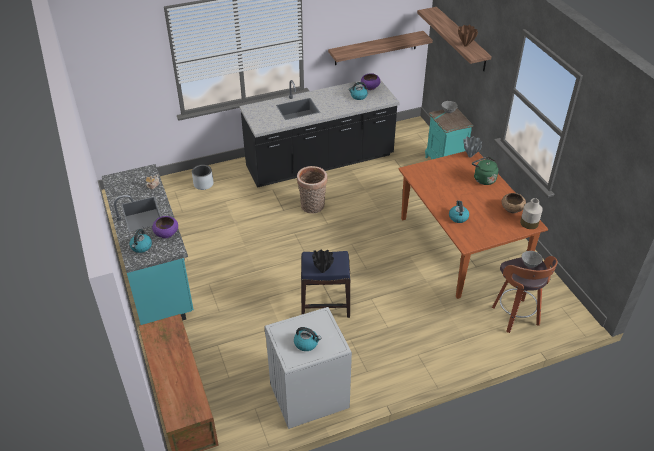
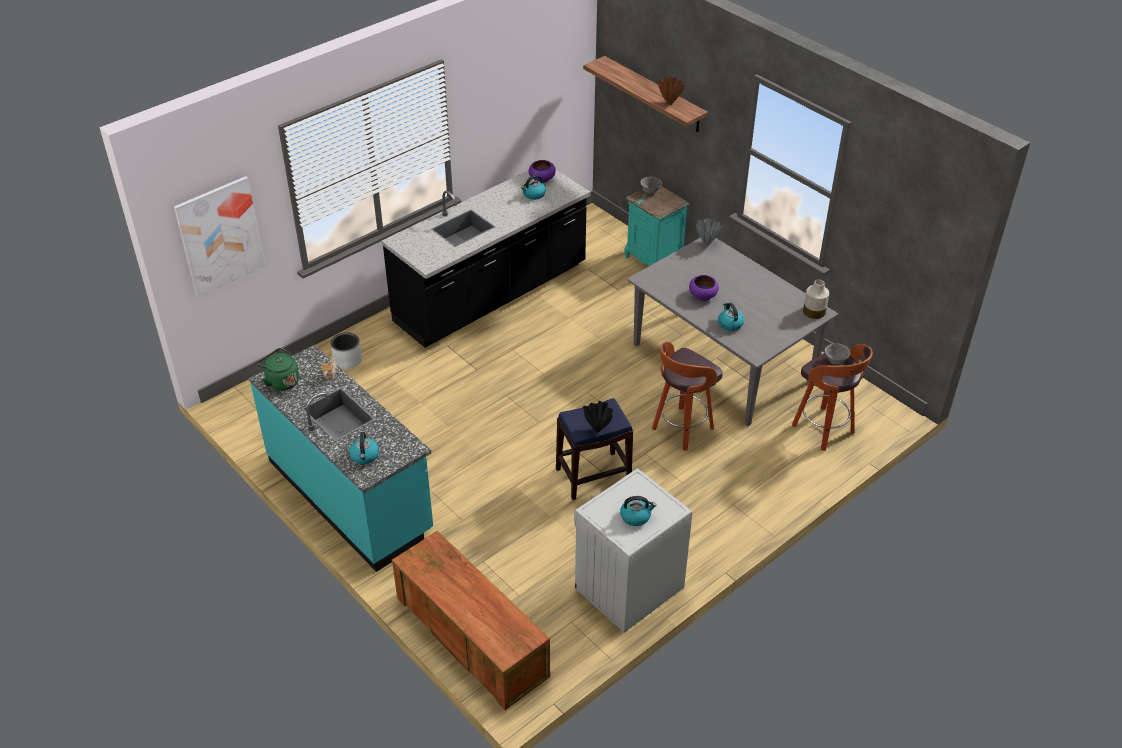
camera: 20 degrees left, 0 degrees up
purple bowl [152,216,178,238] -> purple bowl moved to [689,275,719,301]
basket [297,166,327,214] -> none
shelf [328,31,433,65] -> none
brown dining table [398,151,548,299] -> grey dining table [627,237,838,427]
green kettle [472,156,498,185] -> green kettle moved to [257,348,299,391]
brown bowl [502,193,526,213] -> none
none -> picture [174,176,265,297]
none -> stool [652,341,723,450]

